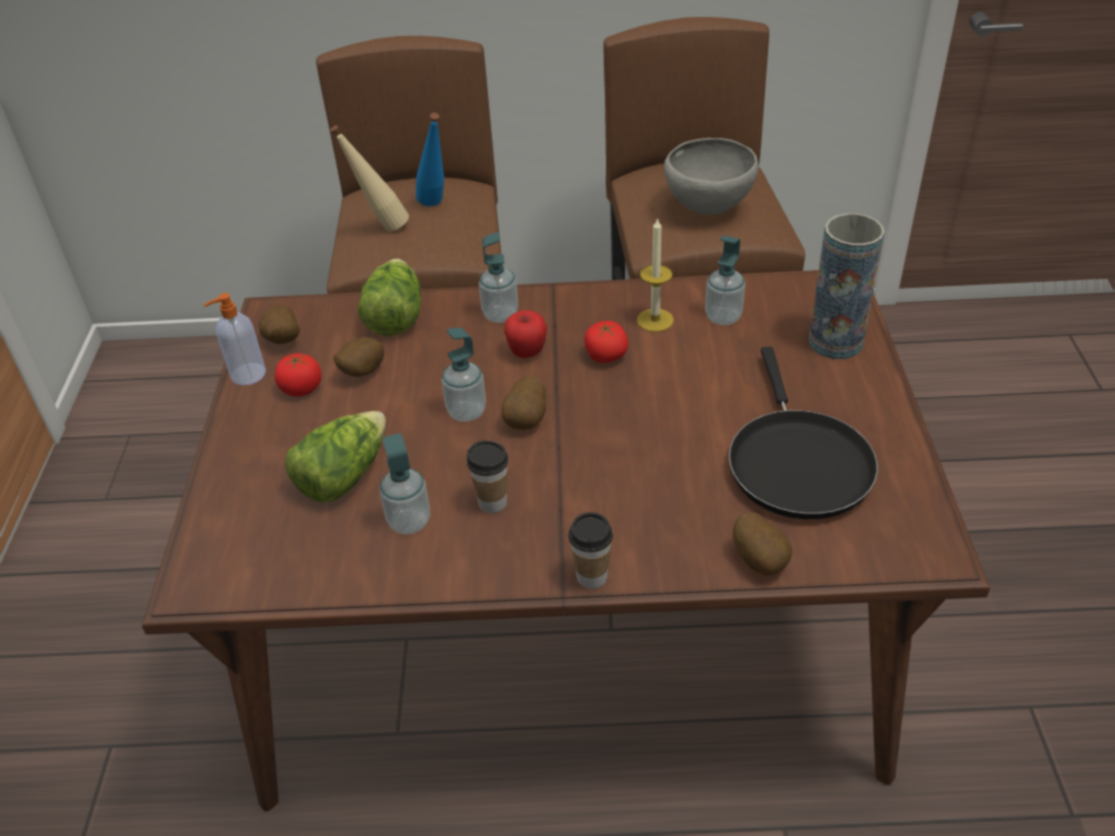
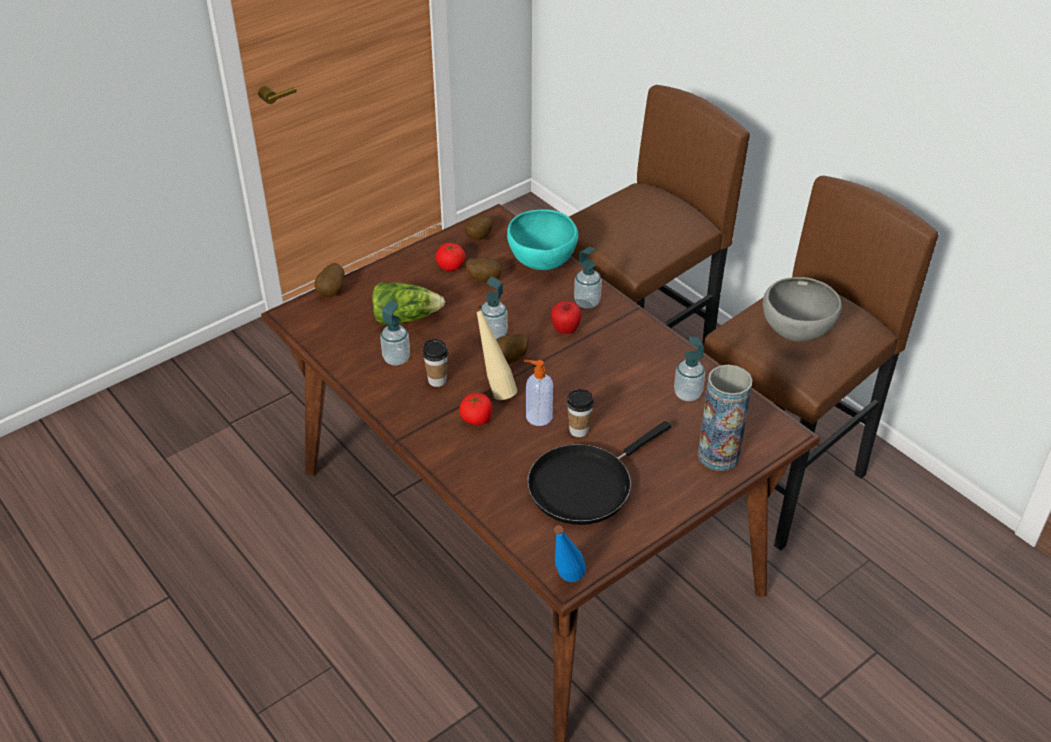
camera: 50 degrees right, 0 degrees up
soap dispenser [204,293,266,385] -> soap dispenser moved to [524,360,553,426]
beige bottle [330,125,409,231] -> beige bottle moved to [473,303,517,400]
lettuce [358,258,421,336] -> turquoise bowl [507,209,578,270]
blue bottle [416,113,444,206] -> blue bottle moved to [554,525,586,582]
cup [568,512,613,589] -> cup moved to [566,389,594,437]
tomato [584,321,628,363] -> tomato moved to [459,393,493,425]
candle [637,217,674,332] -> none
potato [733,512,792,576] -> potato moved to [315,263,345,297]

